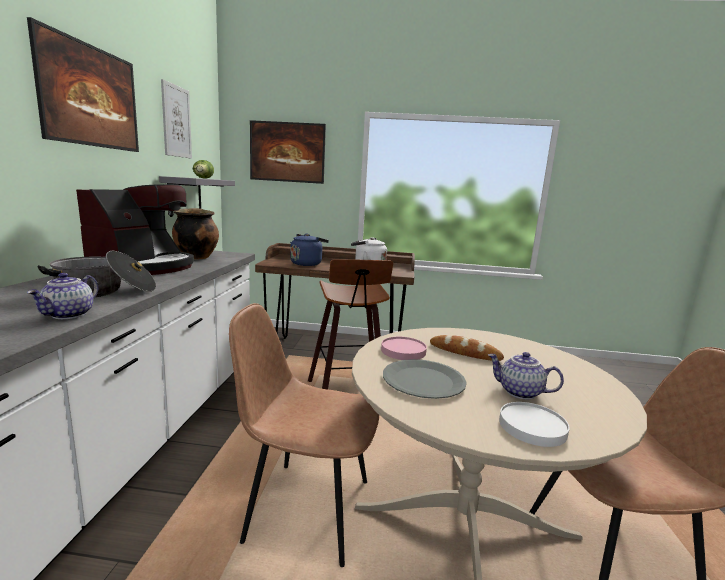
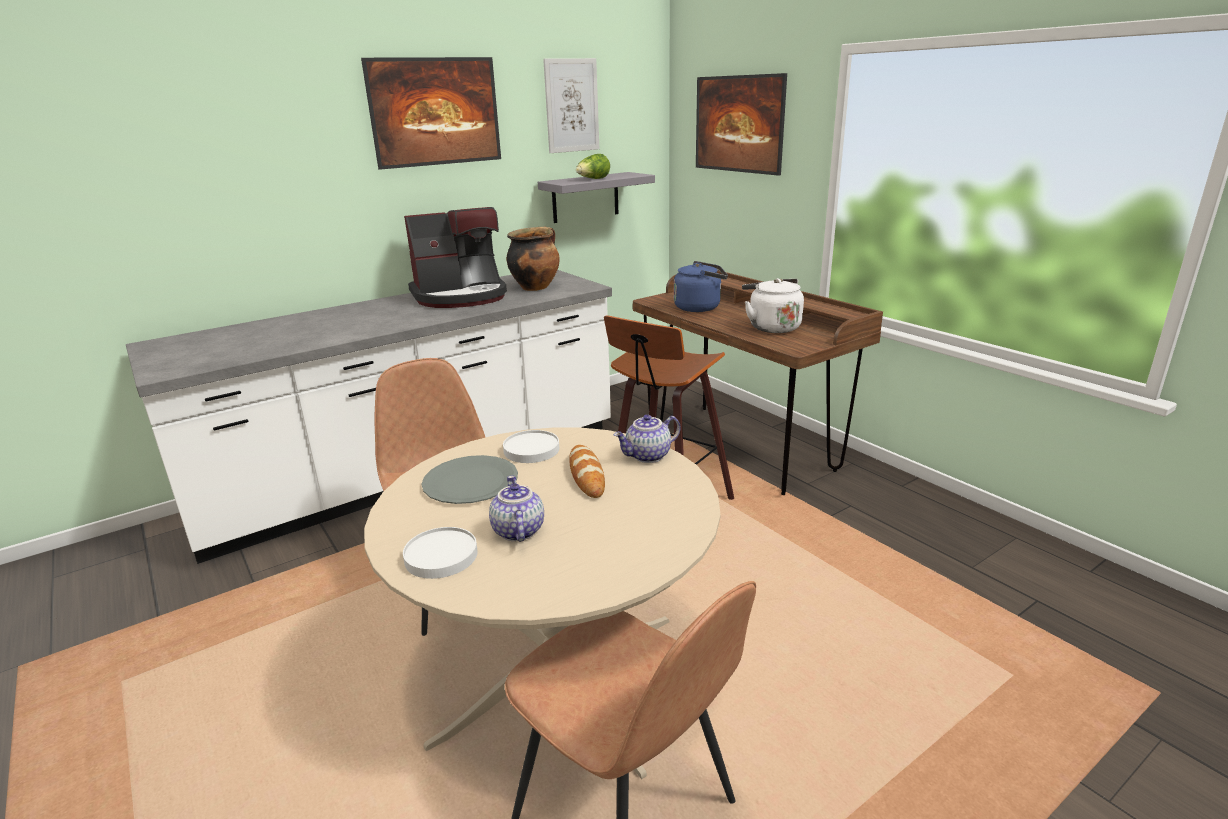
camera: 50 degrees right, 10 degrees up
teapot [27,273,98,319] -> teapot moved to [614,415,680,463]
cooking pot [38,251,156,297] -> none
pink plate [381,337,427,360] -> white plate [503,430,559,463]

